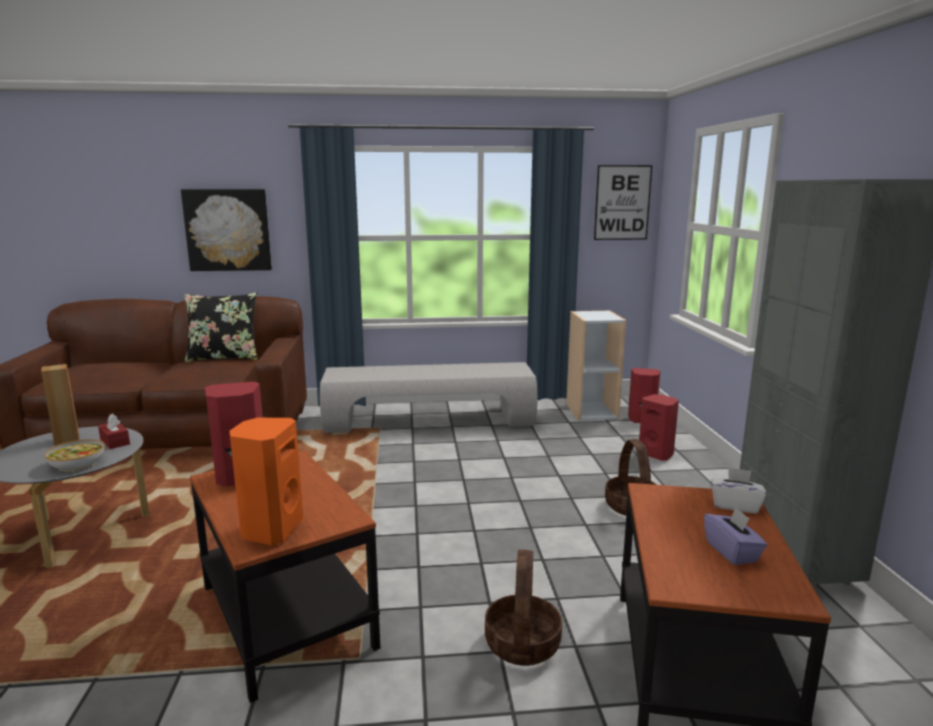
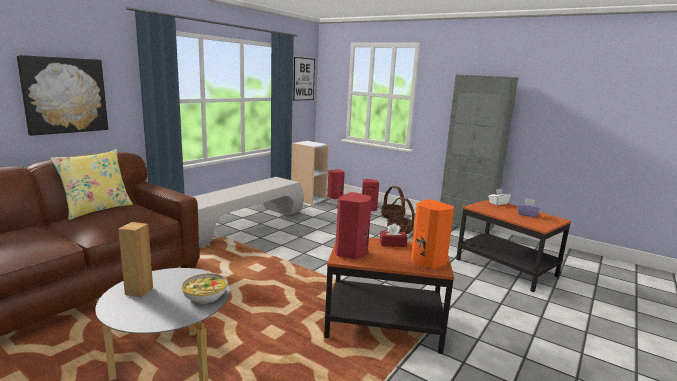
camera: 50 degrees left, 0 degrees up
red tissue box [98,414,130,449] -> red tissue box moved to [380,223,408,247]
black pillow [184,293,258,362] -> yellow pillow [50,149,133,220]
basket [485,550,562,666] -> basket moved to [381,186,406,219]

